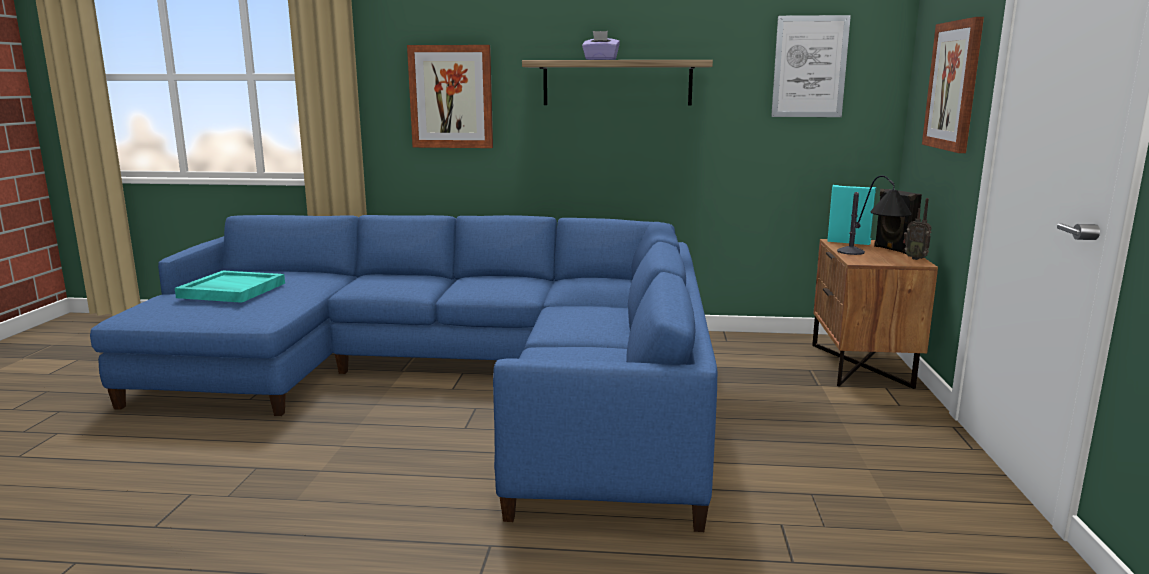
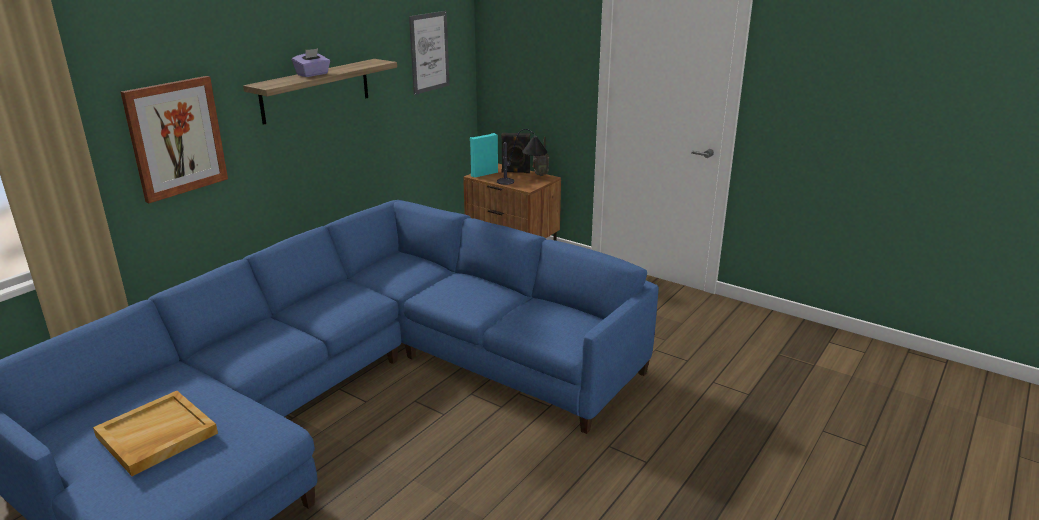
camera: 60 degrees left, 10 degrees up
turquoise tray [175,271,285,303] -> beige tray [93,391,218,476]
picture [922,17,984,153] -> none

